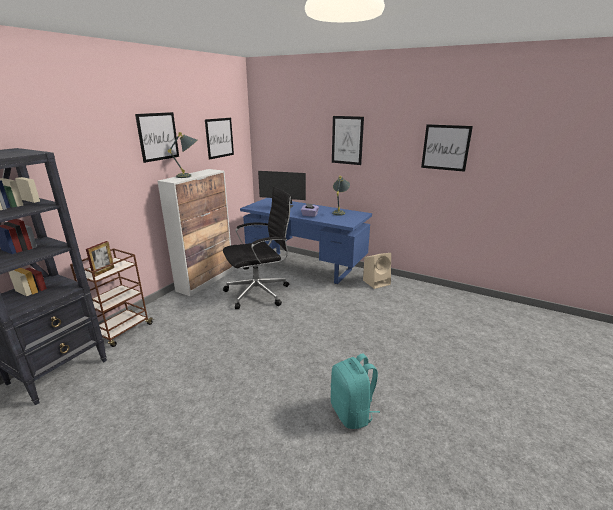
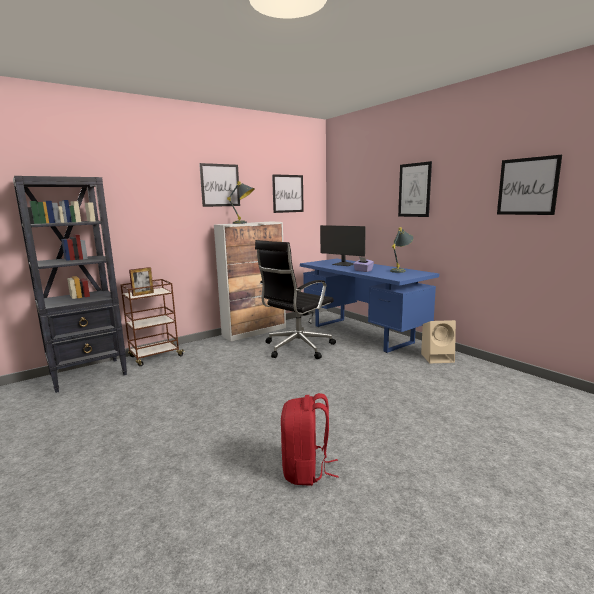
camera: 25 degrees right, 10 degrees down
black office chair [223,187,292,309] -> black office chair turned 135 degrees clockwise [255,240,336,359]
turquoise backpack [331,353,380,429] -> red backpack [281,393,339,486]

